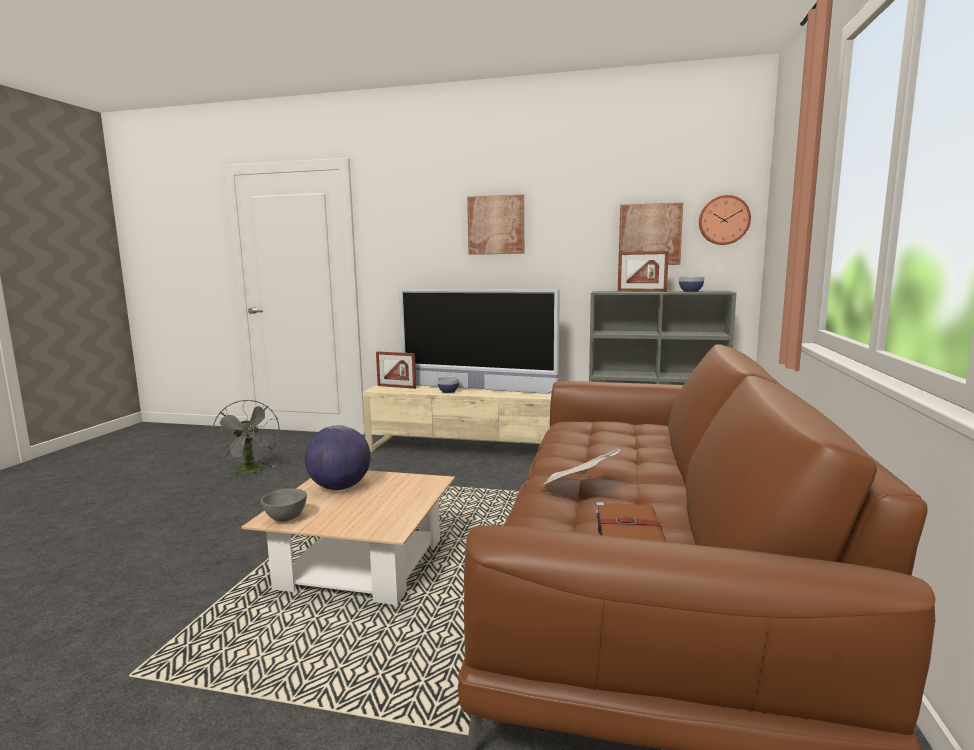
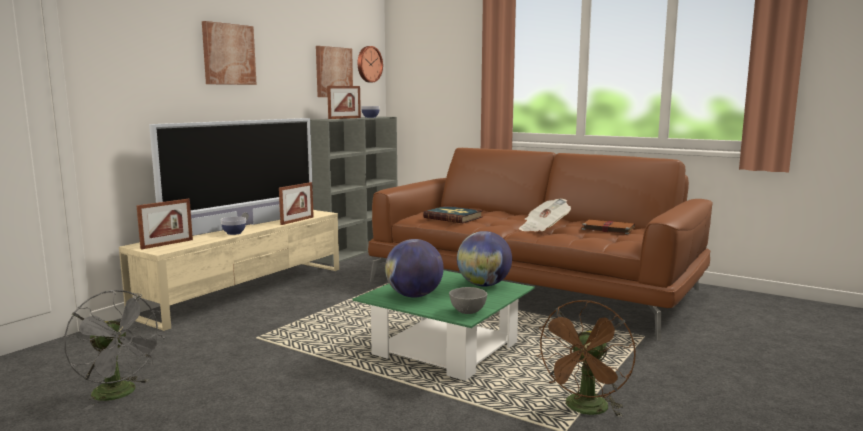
camera: 70 degrees left, 0 degrees up
grey fan [212,400,280,477] -> grey fan turned 45 degrees clockwise [64,290,164,410]
beige coffee table [241,470,455,605] -> green coffee table [353,270,535,381]
none -> picture frame [279,182,314,225]
none -> book [423,206,482,223]
none -> globe [457,231,512,287]
none -> brown fan [536,300,636,417]

